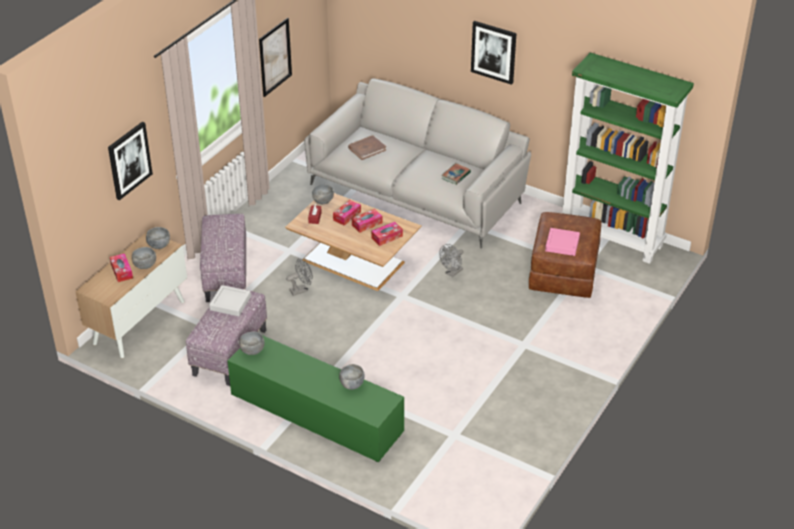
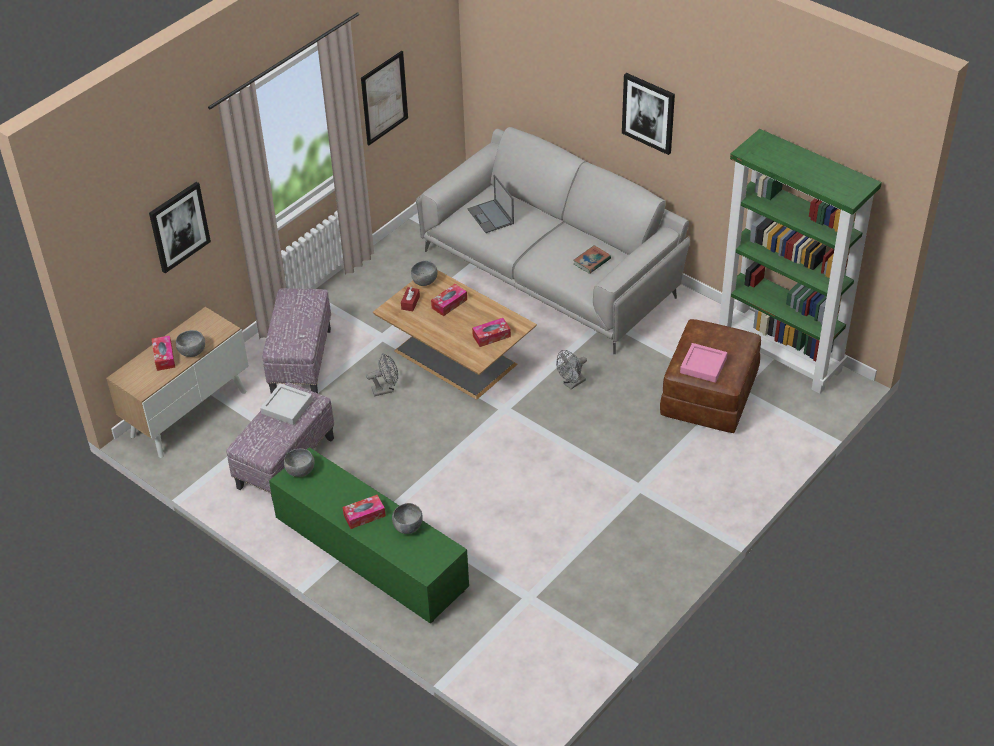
camera: 10 degrees right, 5 degrees up
grey bowl [146,227,170,249] -> none
brown book [348,136,386,160] -> laptop [467,175,514,233]
tissue box [352,209,383,233] -> tissue box moved to [342,495,386,529]

